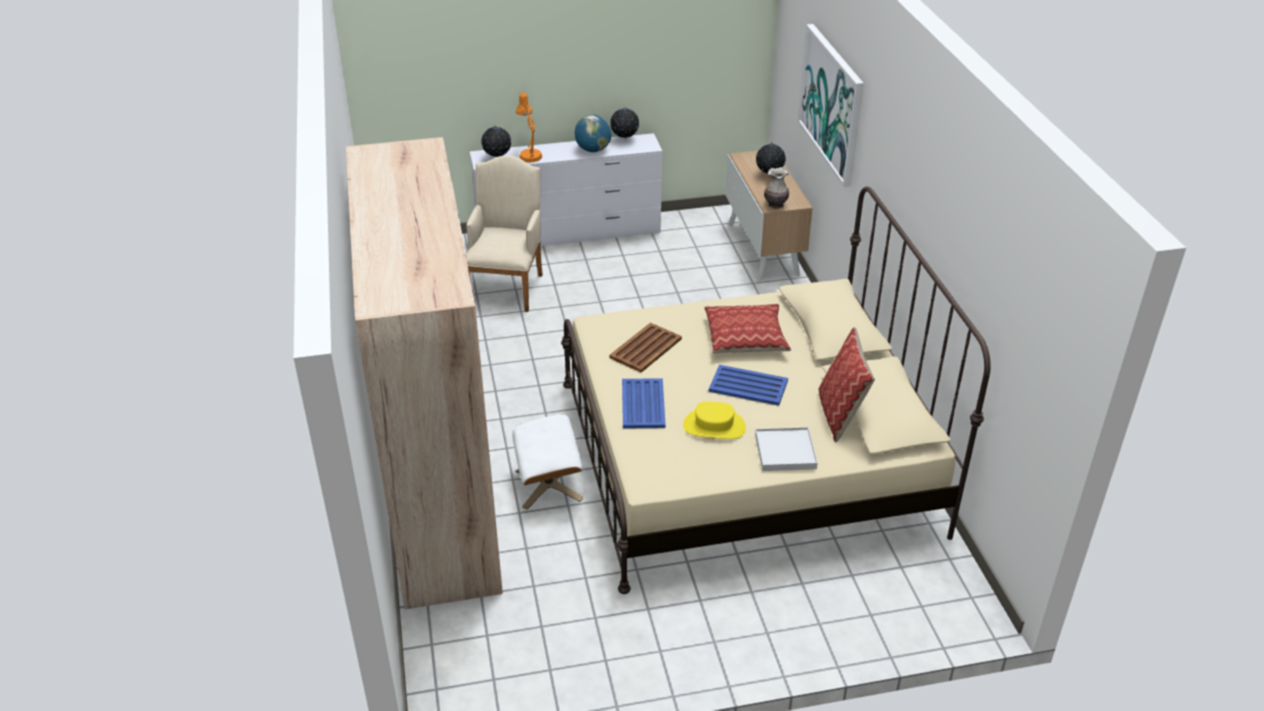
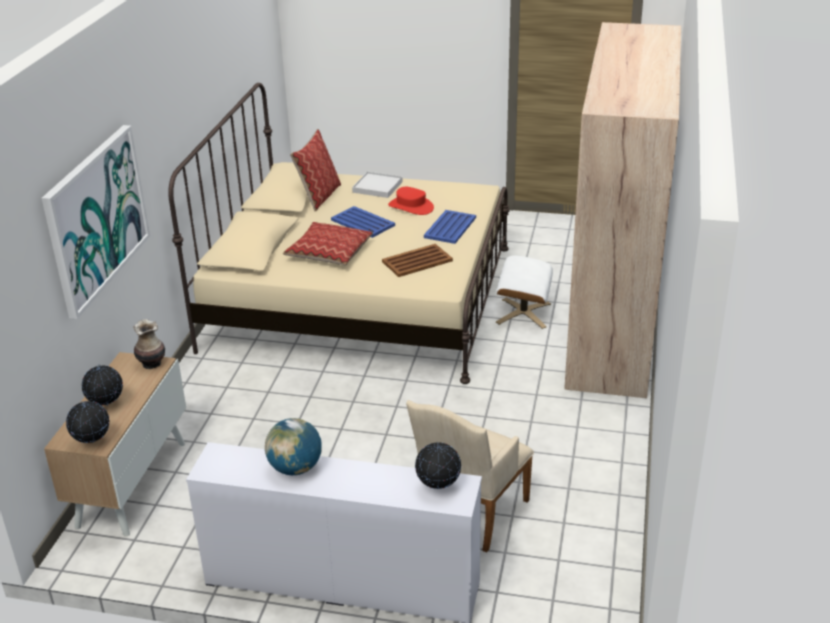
camera: 155 degrees left, 5 degrees down
orange table lamp [516,92,542,162] -> none
globe [610,107,639,139] -> globe moved to [66,401,109,443]
yellow hat [683,401,746,439] -> red hat [388,187,434,215]

